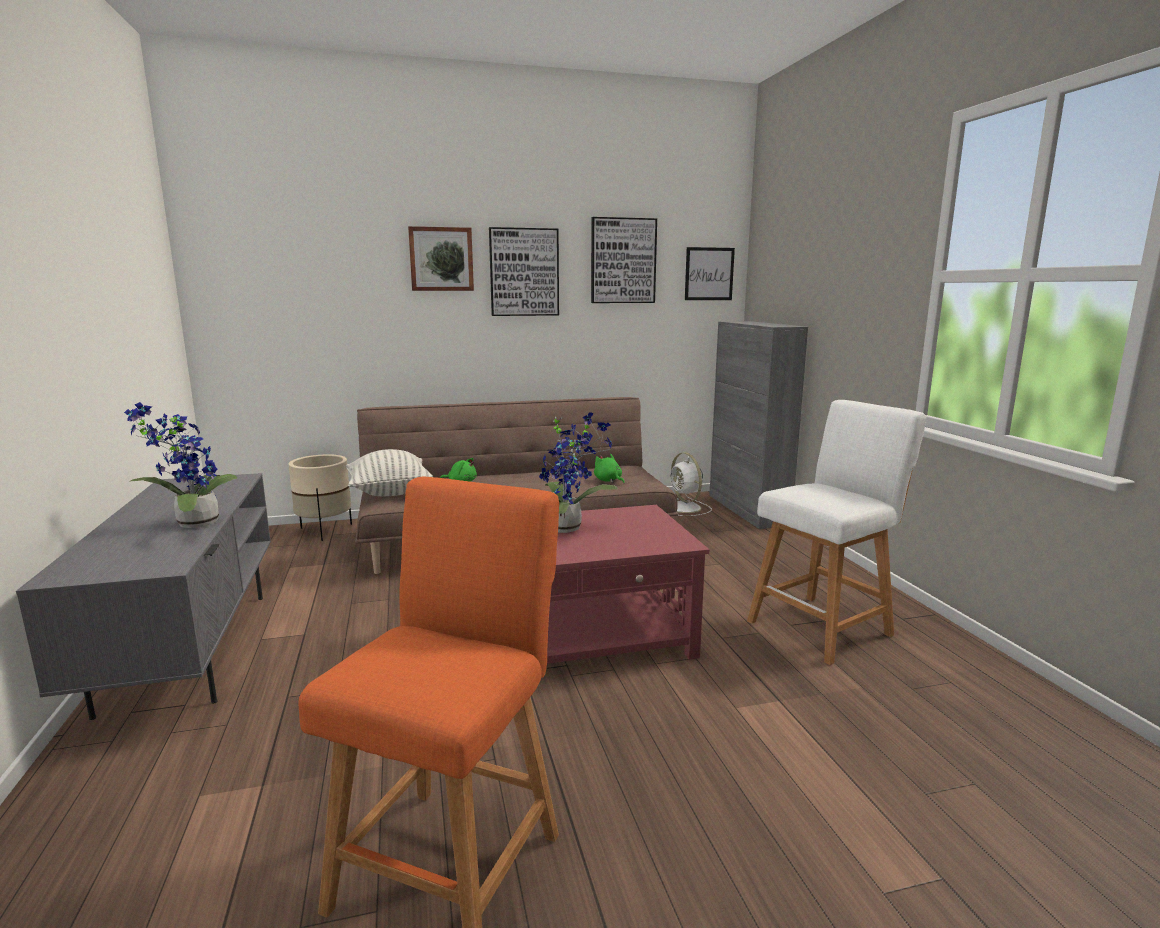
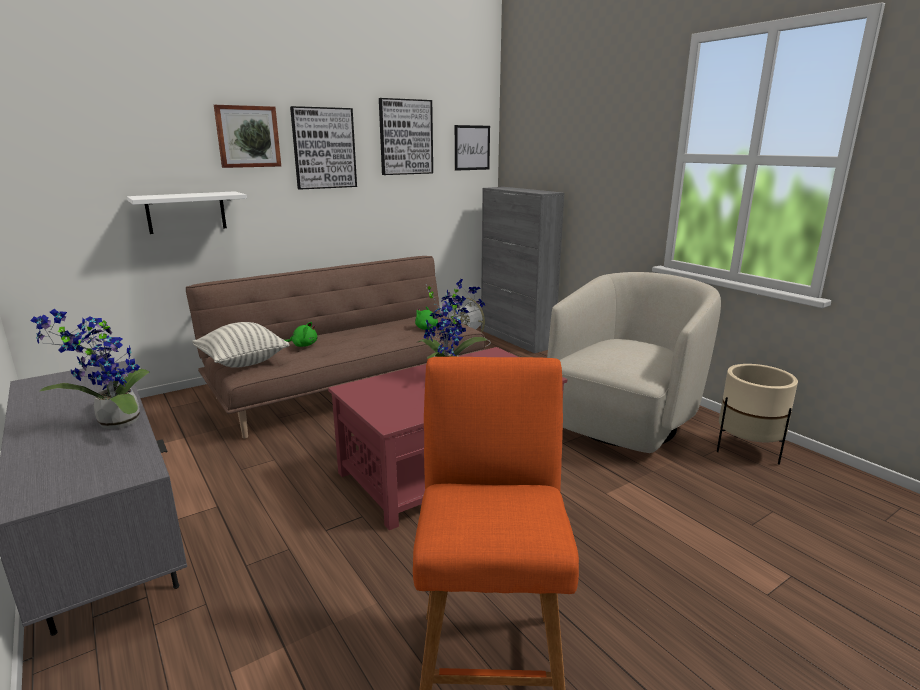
camera: 20 degrees left, 5 degrees up
beige planter [289,454,352,541] -> beige planter moved to [717,364,798,465]
white stool [747,400,926,665] -> beige armchair [547,272,721,453]
none -> white shelf [127,191,247,234]

